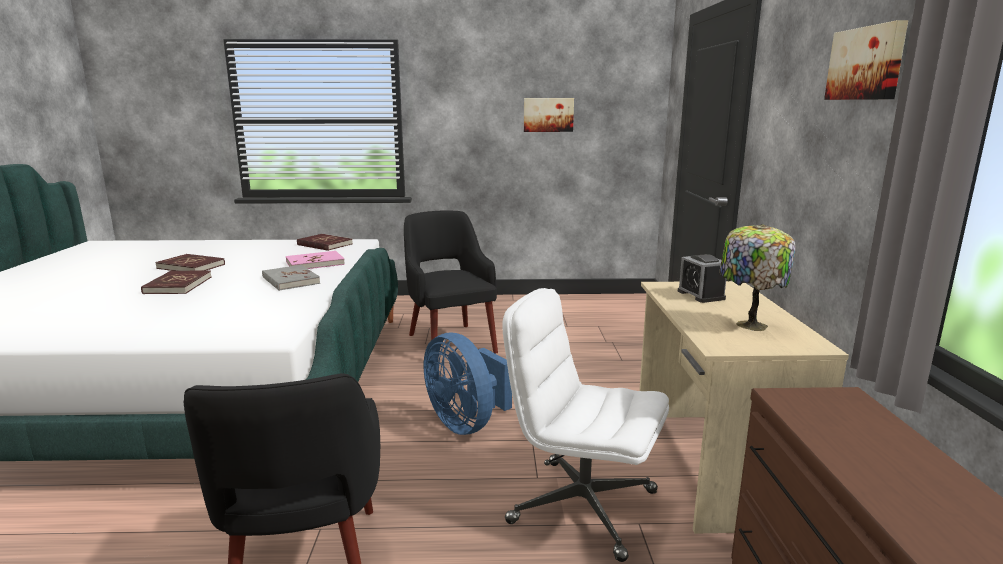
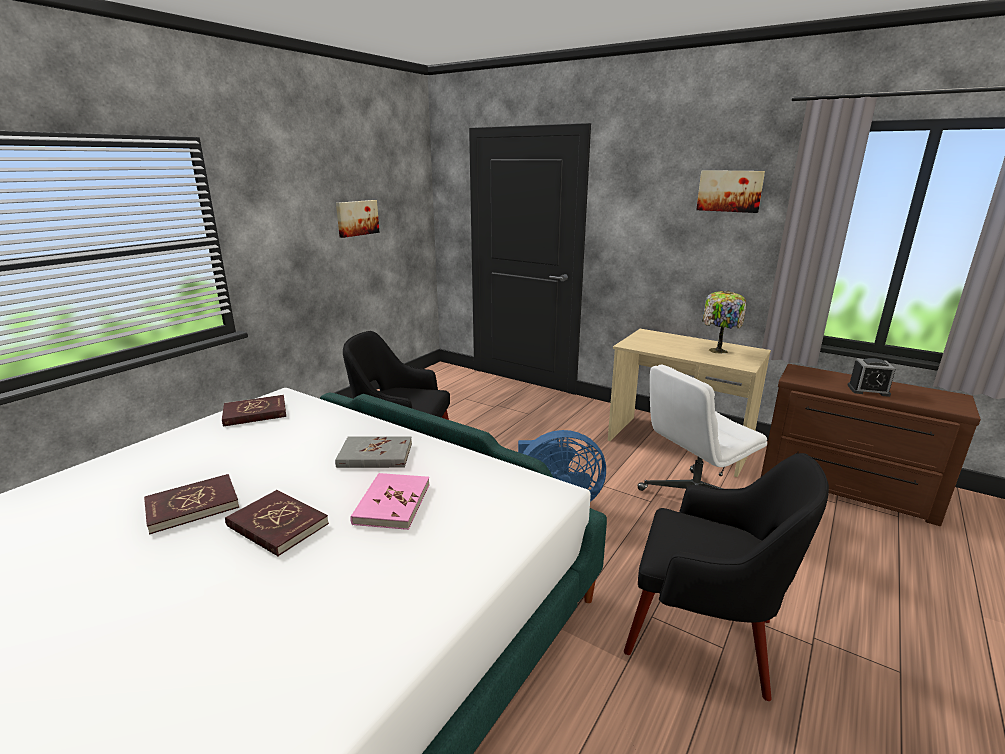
camera: 55 degrees left, 5 degrees up
pink book [286,251,345,269] -> pink book moved to [350,473,430,530]
alarm clock [678,254,726,303] -> alarm clock moved to [847,358,896,397]

